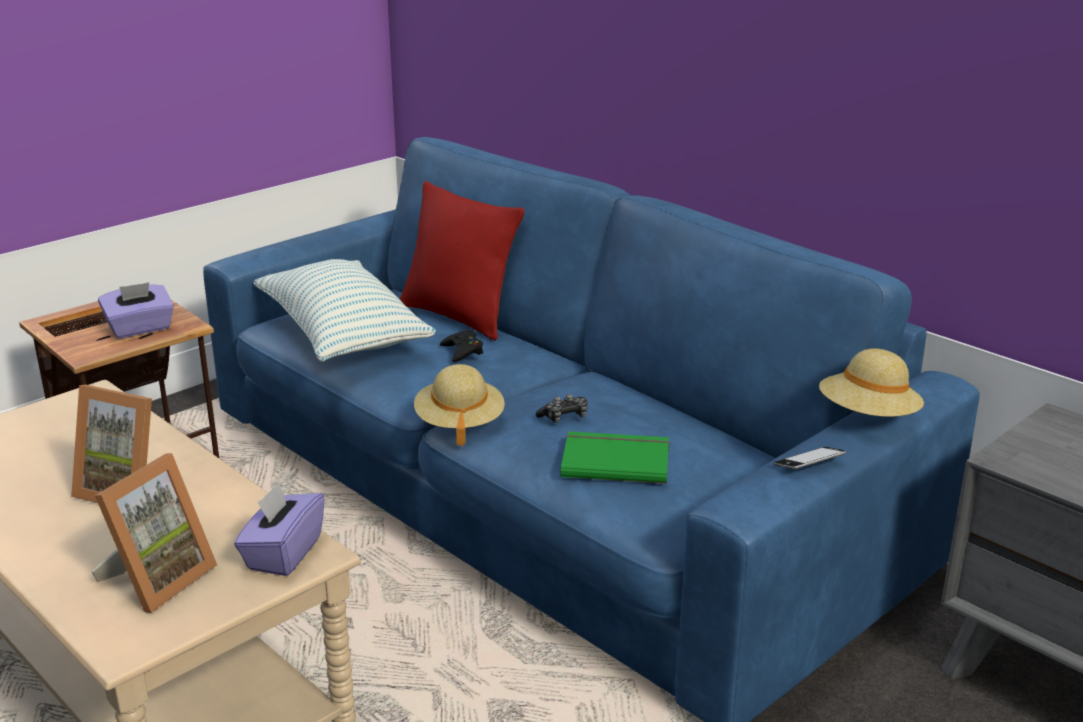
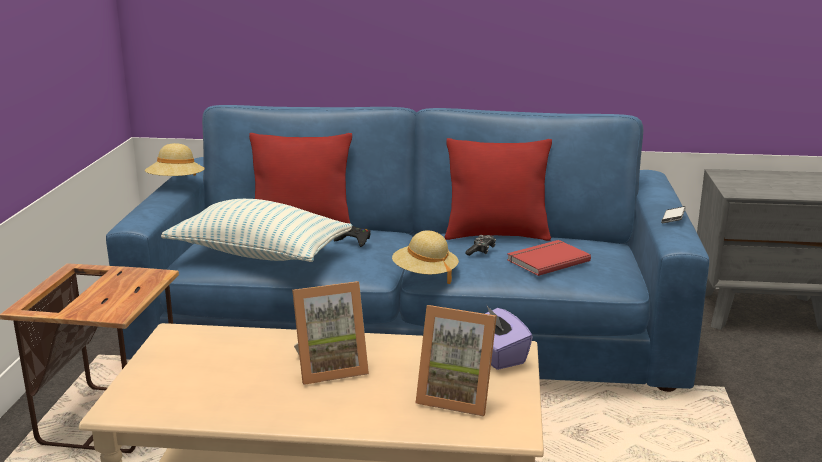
camera: 40 degrees left, 5 degrees down
picture frame [92,453,217,613] -> picture frame turned 120 degrees clockwise [416,305,497,416]
purple tissue box [98,282,174,339] -> none
green book [561,431,669,484] -> red book [507,240,591,276]
beige hat [819,348,924,417] -> beige hat moved to [145,143,205,176]
none -> red pillow [445,138,552,241]

